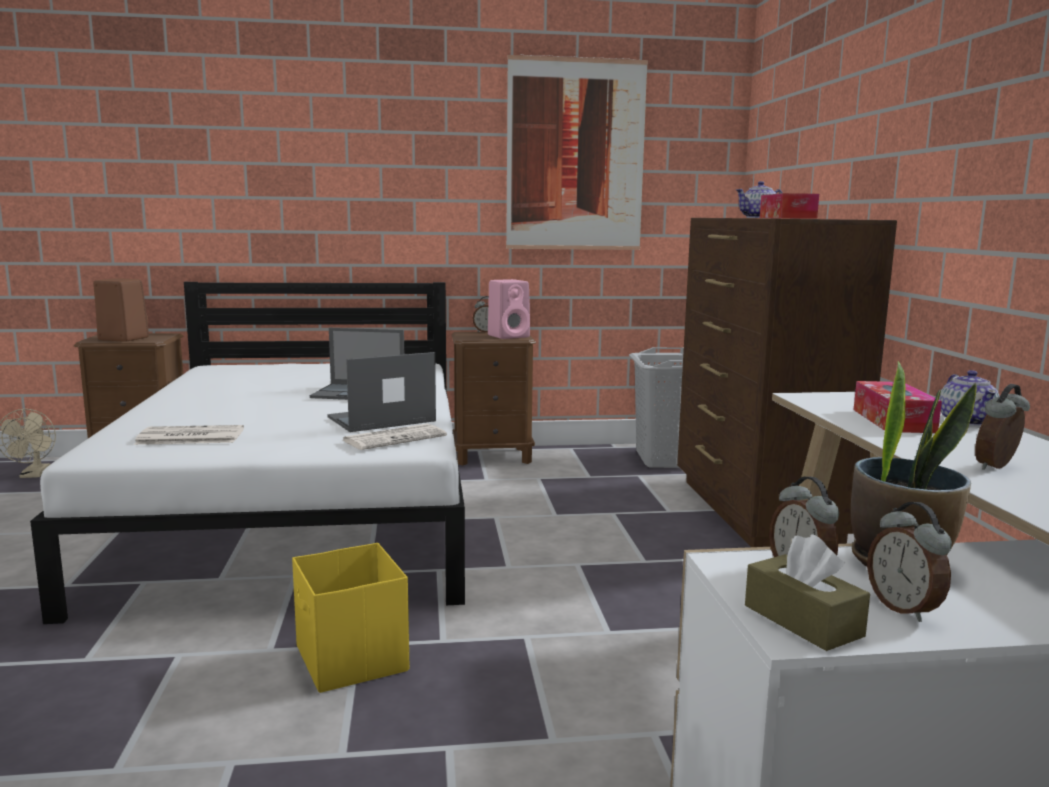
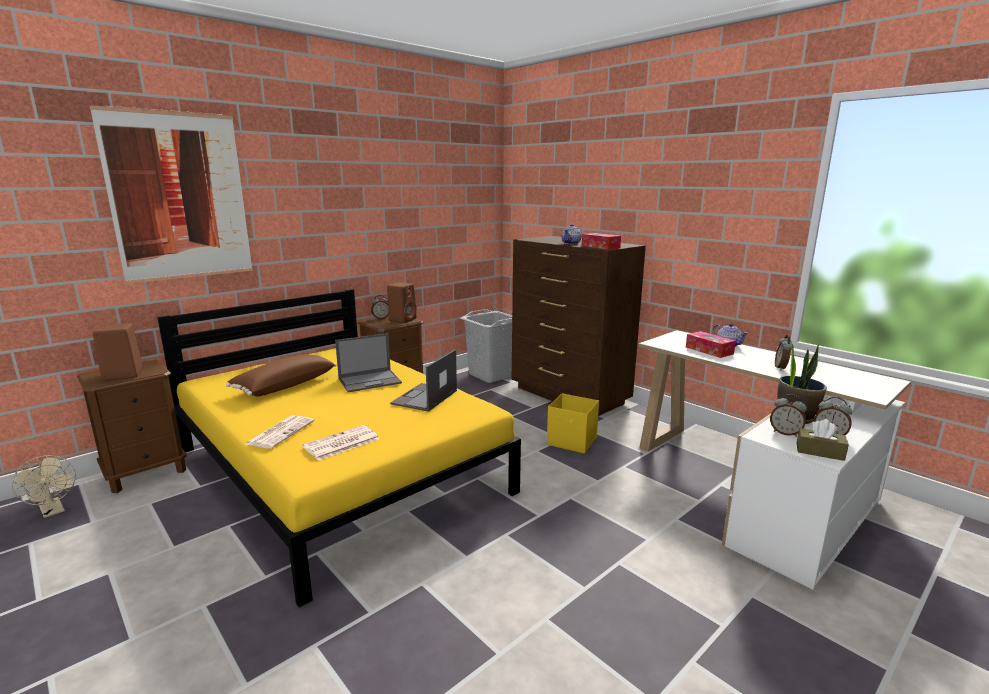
camera: 35 degrees left, 5 degrees up
white bed [30,282,465,624] -> yellow bed [157,289,521,607]
yellow storage box [292,543,409,693] -> yellow storage box moved to [547,393,599,454]
newspaper [343,424,447,450] -> newspaper moved to [246,415,314,449]
pink speaker [488,279,530,339] -> brown speaker [387,282,417,323]
picture [506,55,648,250] -> picture moved to [90,105,253,284]
none -> brown pillow [226,354,336,397]

